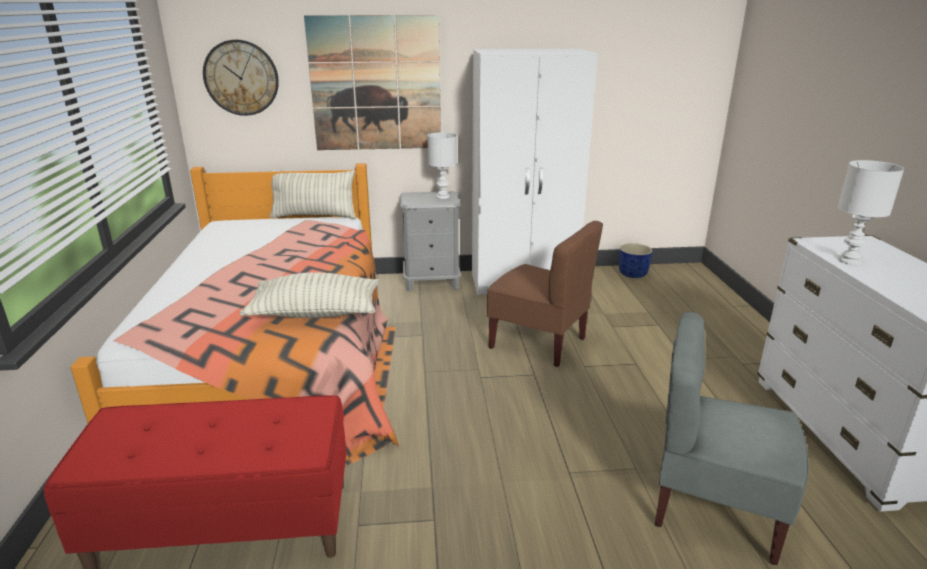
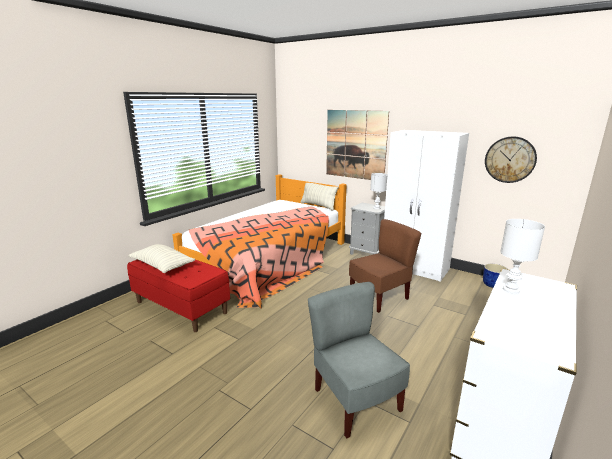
camera: 40 degrees right, 5 degrees down
wall clock [203,39,279,116] -> wall clock moved to [485,136,537,183]
pillow [240,272,380,318] -> pillow moved to [129,244,195,273]
brown chair [487,221,603,367] -> brown chair turned 105 degrees counterclockwise [349,219,421,313]

